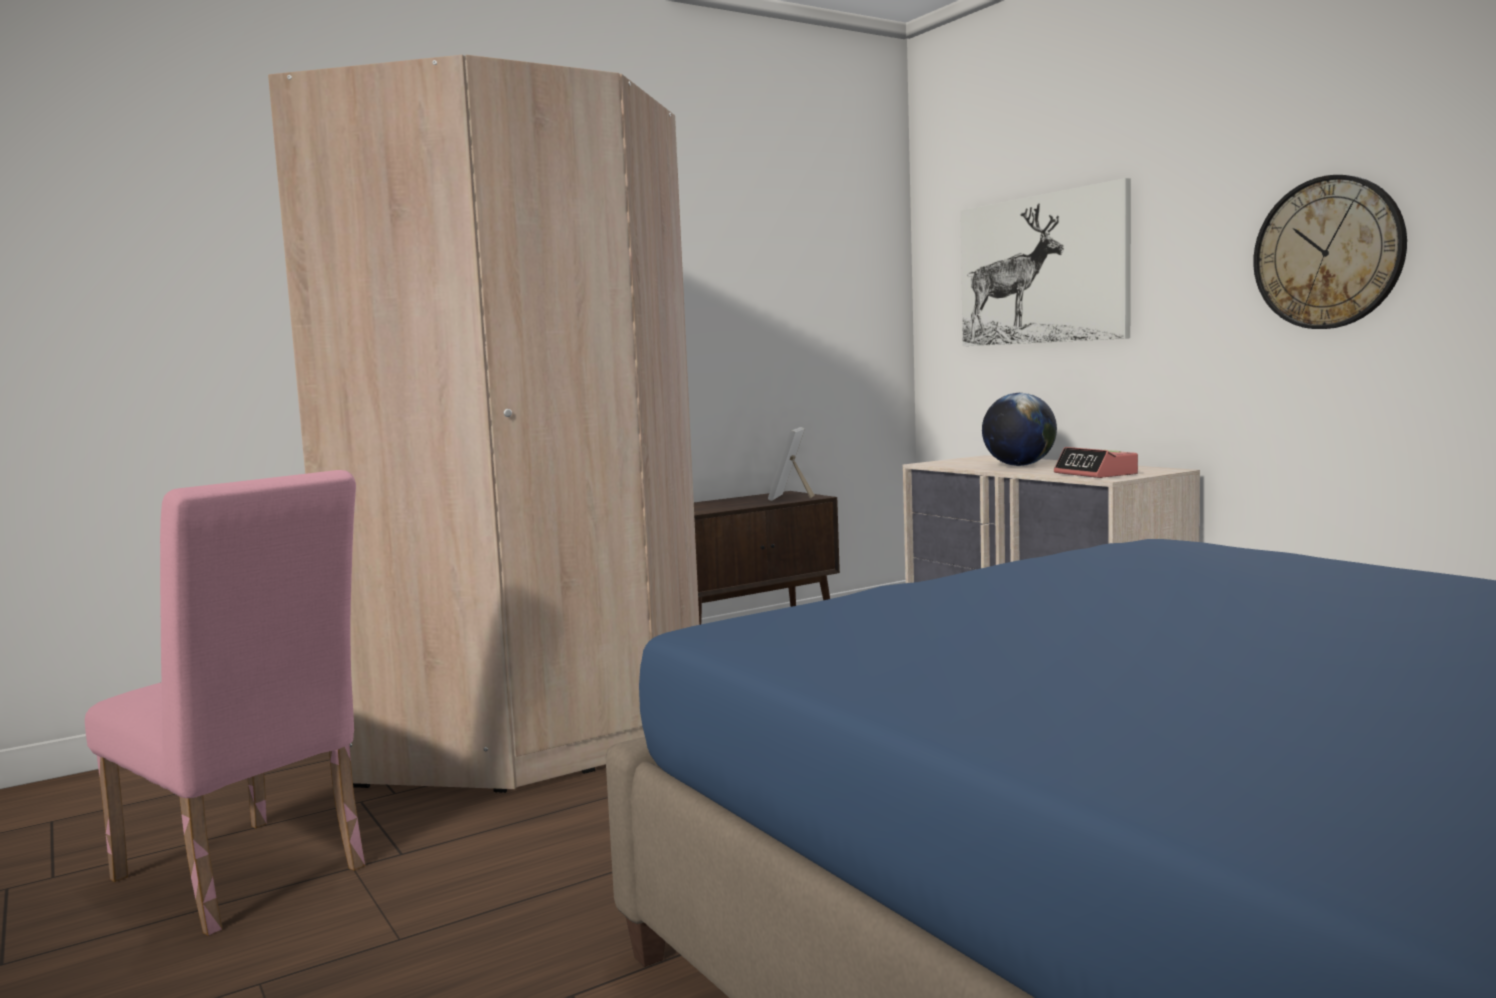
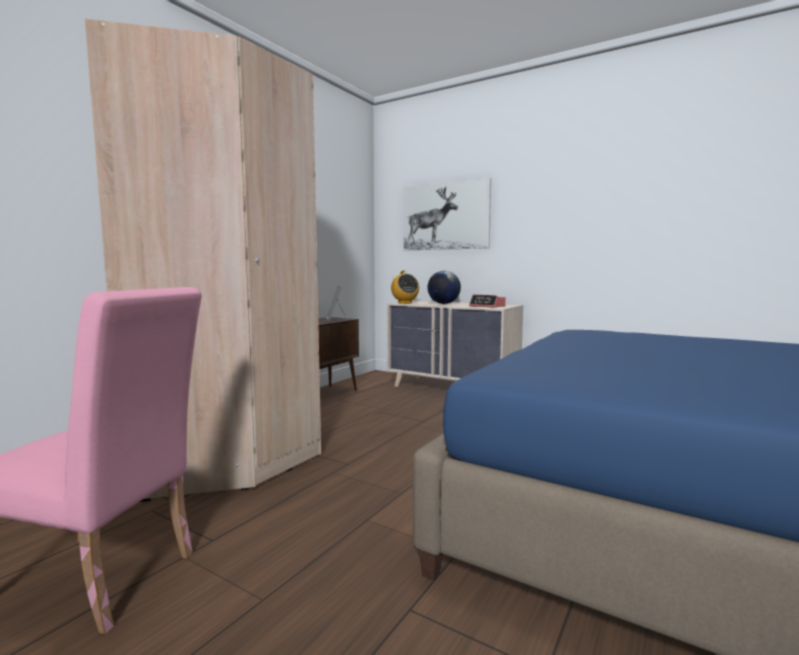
camera: 25 degrees left, 0 degrees up
wall clock [1253,175,1407,329] -> none
none -> radio [391,270,419,304]

